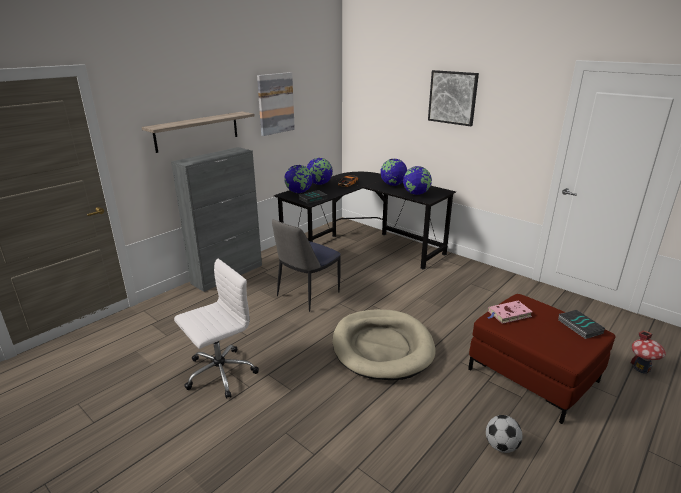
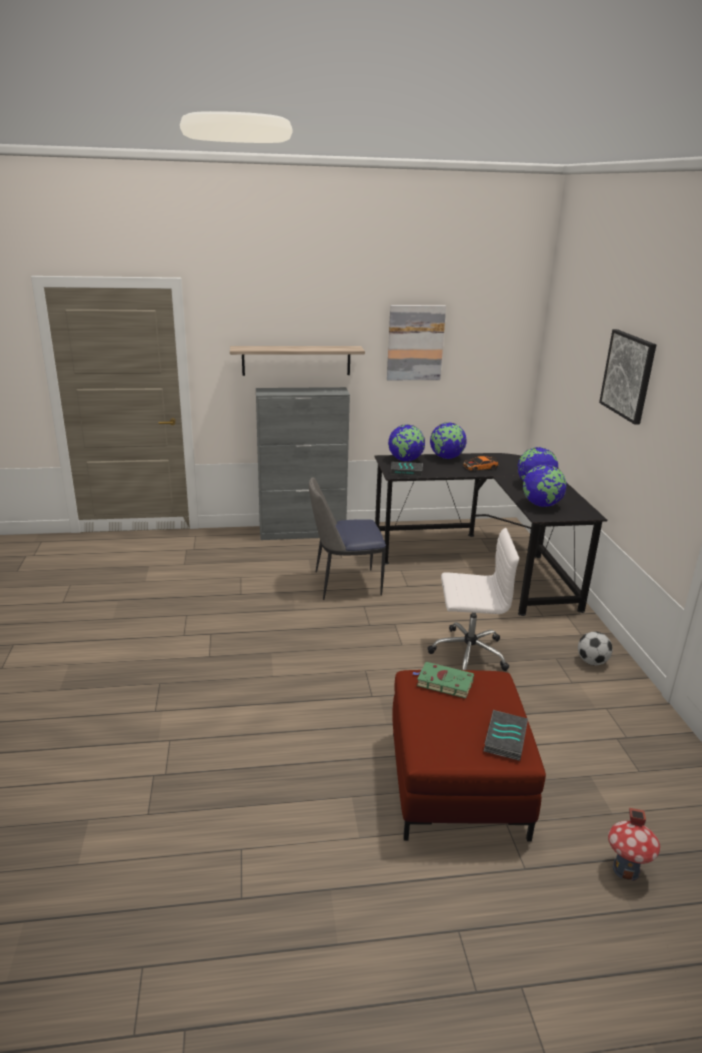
camera: 40 degrees right, 0 degrees up
white office chair [174,259,259,399] -> white office chair moved to [428,528,519,671]
beige dog bed [332,309,435,380] -> none
football [486,415,522,453] -> football moved to [578,632,612,665]
pink book [487,301,533,324] -> green book [413,662,474,698]

